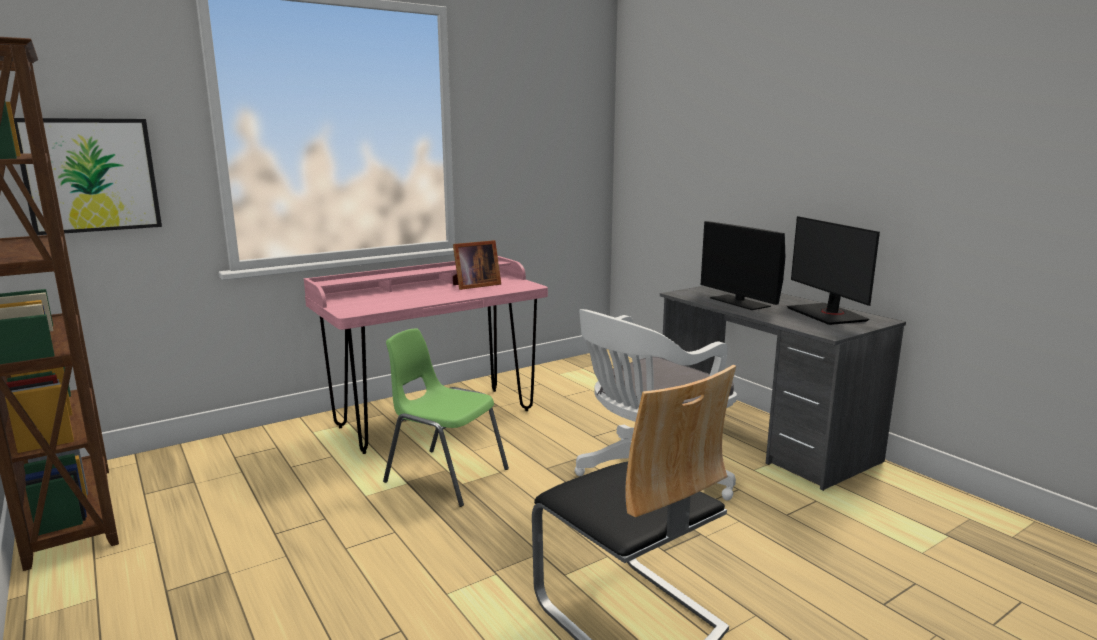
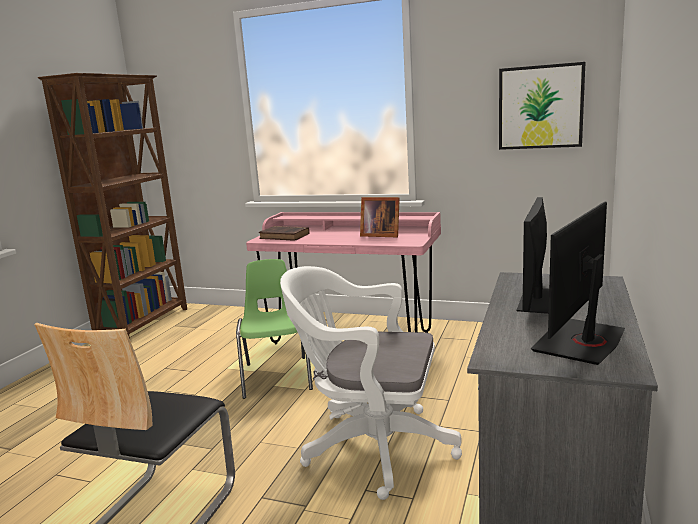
camera: 55 degrees right, 0 degrees up
picture [14,118,162,235] -> picture moved to [499,62,585,150]
none -> brown book [259,226,310,241]

